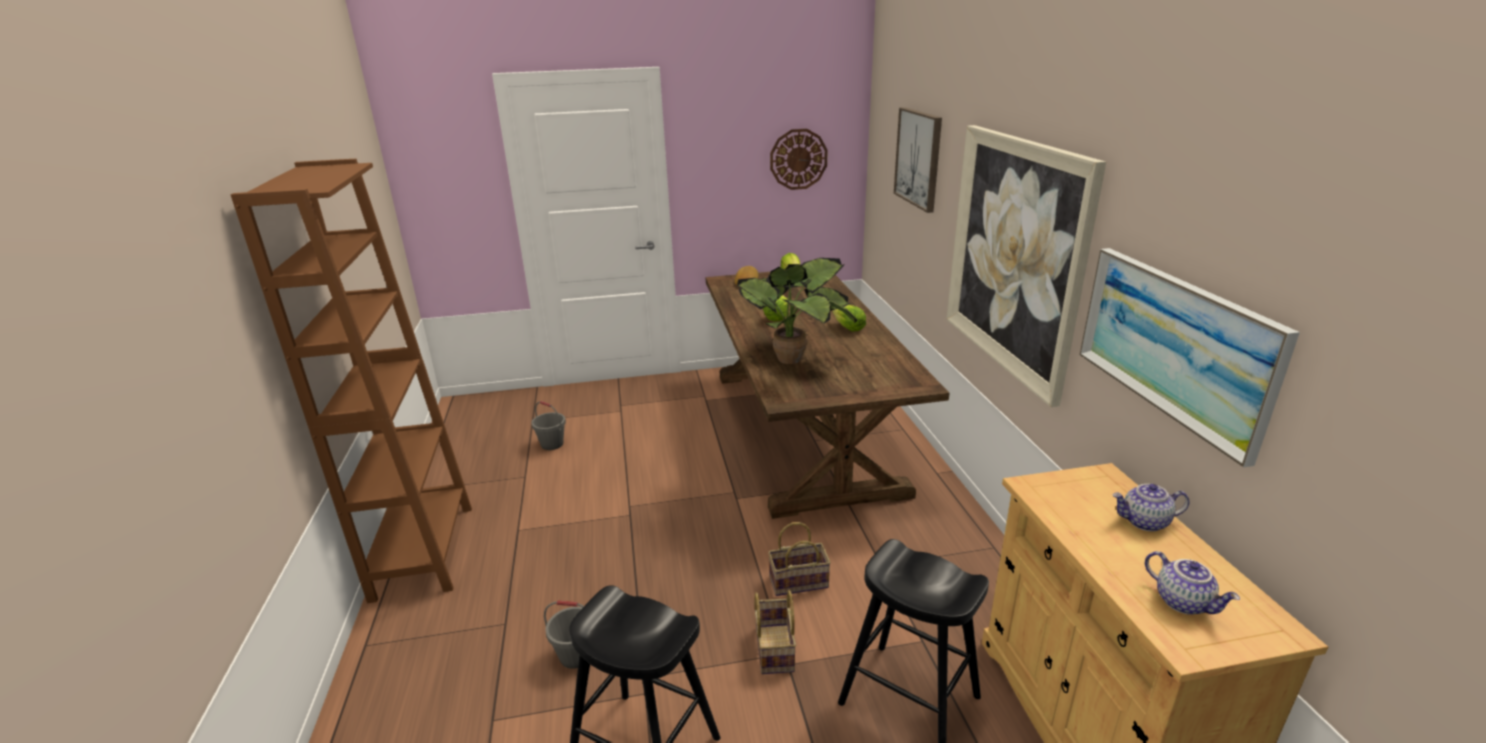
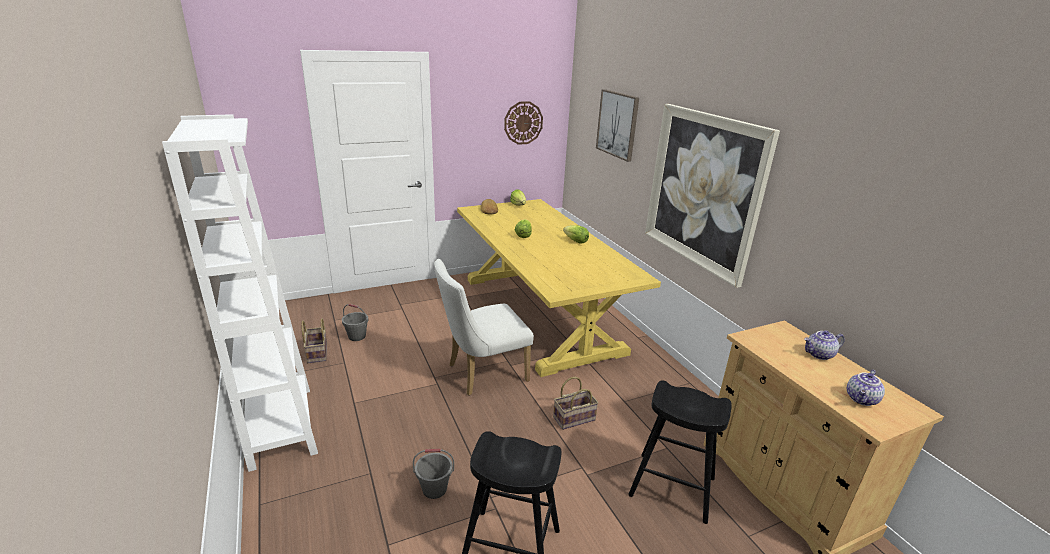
camera: 15 degrees left, 0 degrees up
brown bookcase [231,159,472,603] -> white bookcase [162,114,318,472]
brown dining table [705,272,950,519] -> yellow dining table [457,199,661,377]
potted plant [737,258,858,364] -> none
basket [754,590,796,674] -> basket moved to [301,318,327,363]
picture [1080,248,1300,467] -> none
teapot [1145,551,1240,615] -> teapot turned 90 degrees clockwise [847,370,885,406]
none -> white chair [434,259,534,396]

